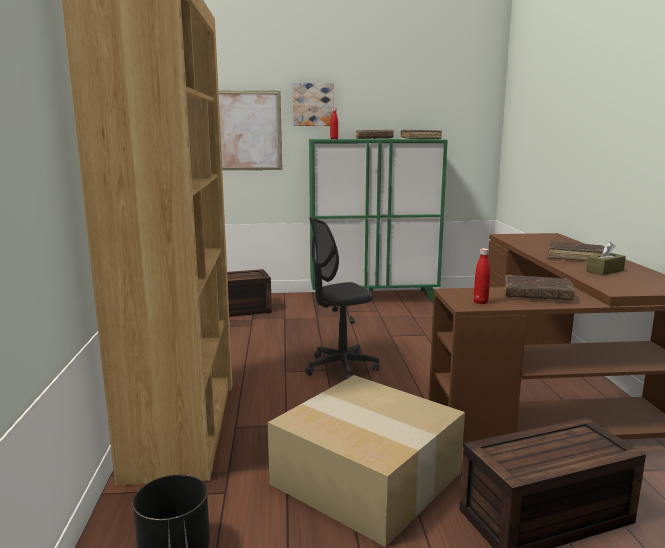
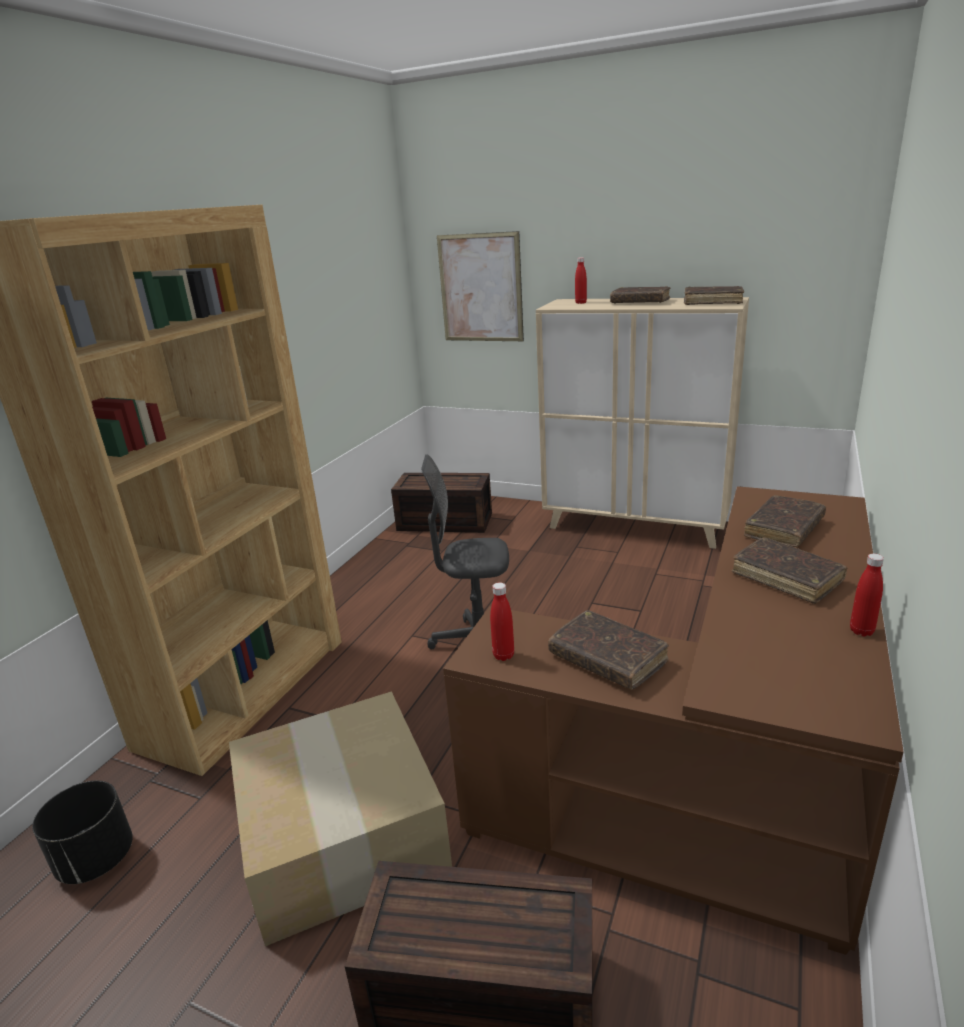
camera: 30 degrees right, 10 degrees up
picture [293,83,334,126] -> none
green cabinet [309,139,448,305] -> beige cabinet [536,297,749,549]
brown tissue box [586,242,626,275] -> none
none -> brown book [744,495,826,547]
none -> red bottle [850,554,884,636]

